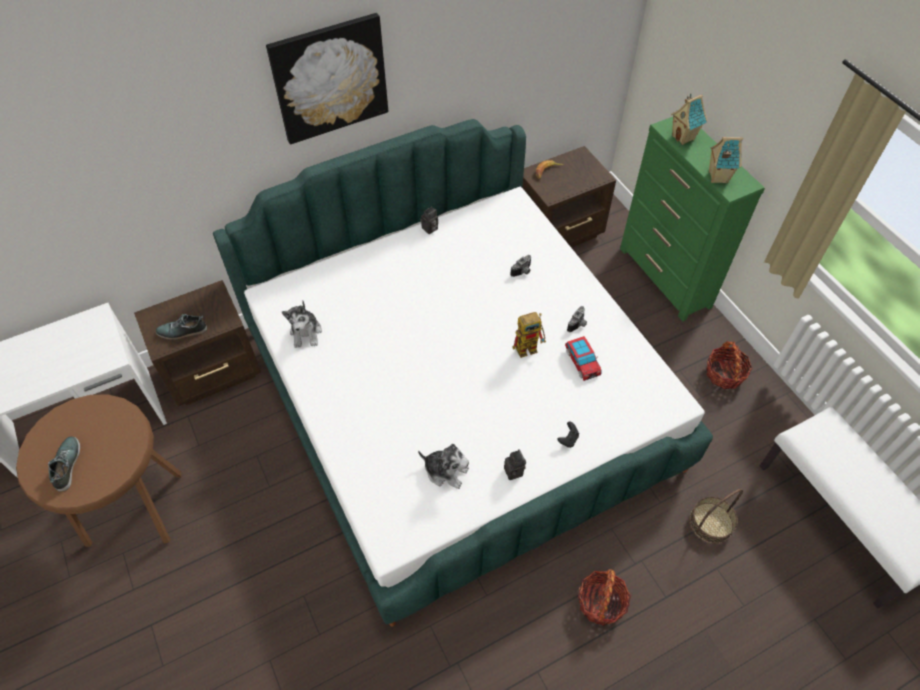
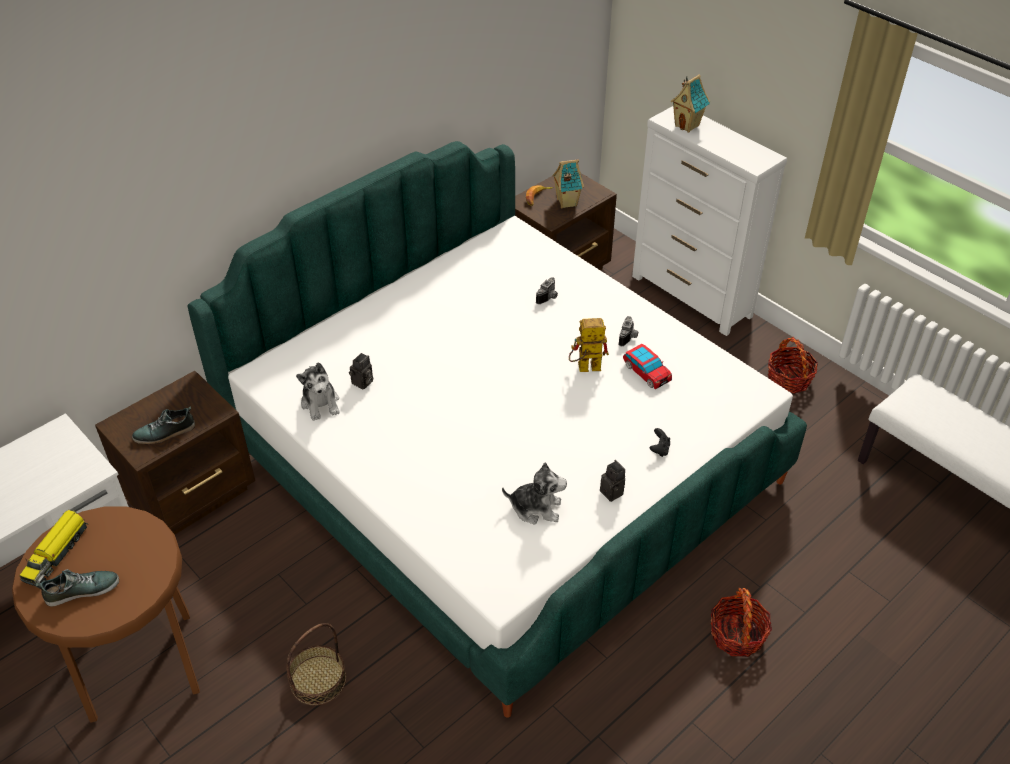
camera: 15 degrees left, 10 degrees down
shoe [48,437,80,492] -> shoe turned 90 degrees clockwise [36,569,119,606]
picture [266,13,388,144] -> none
camera [420,206,438,234] -> camera moved to [349,353,373,390]
toy robot [513,312,546,358] -> toy robot turned 150 degrees counterclockwise [569,318,609,372]
green dresser [620,117,765,321] -> white dresser [632,106,787,336]
basket [689,489,743,544] -> basket moved to [286,623,346,705]
toy house [709,137,743,184] -> toy house moved to [552,159,584,208]
none -> toy truck [19,510,88,586]

